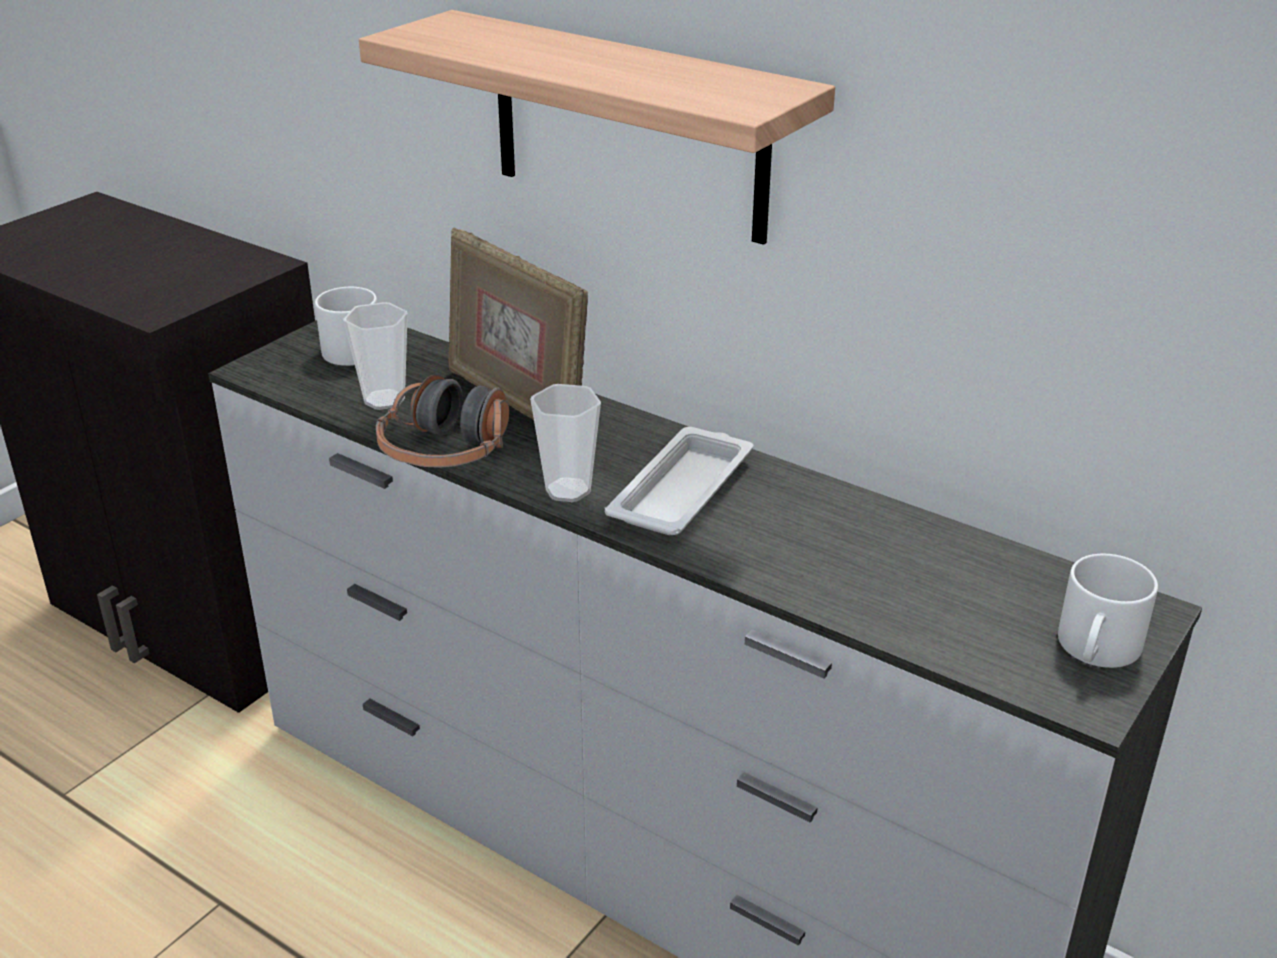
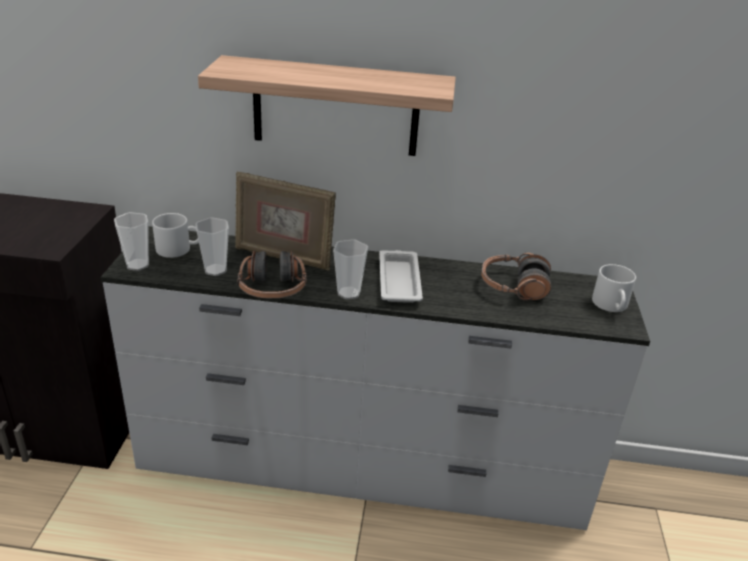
camera: 30 degrees left, 0 degrees up
none -> cup [114,212,149,271]
none -> headphones [481,253,551,301]

